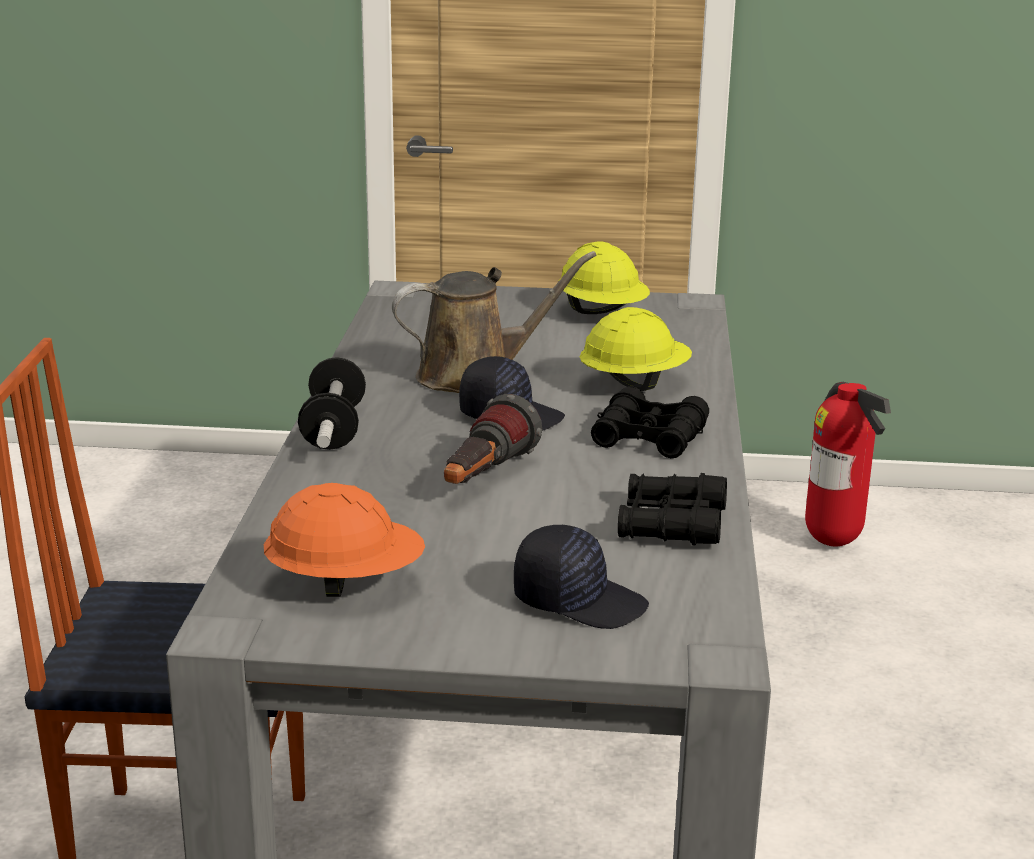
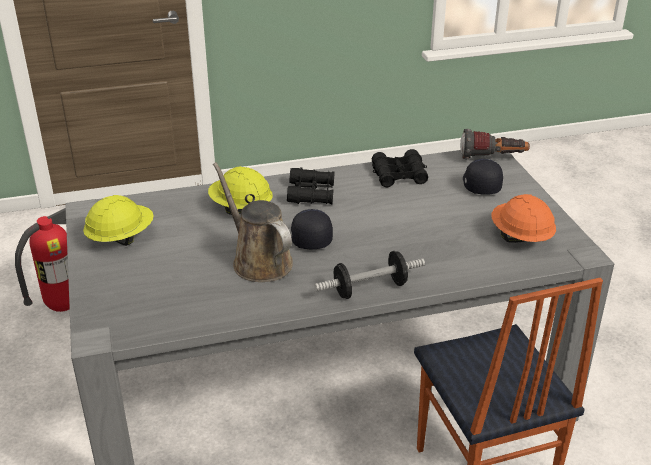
camera: 110 degrees left, 10 degrees up
flashlight [444,394,542,484] -> flashlight moved to [460,129,530,159]

